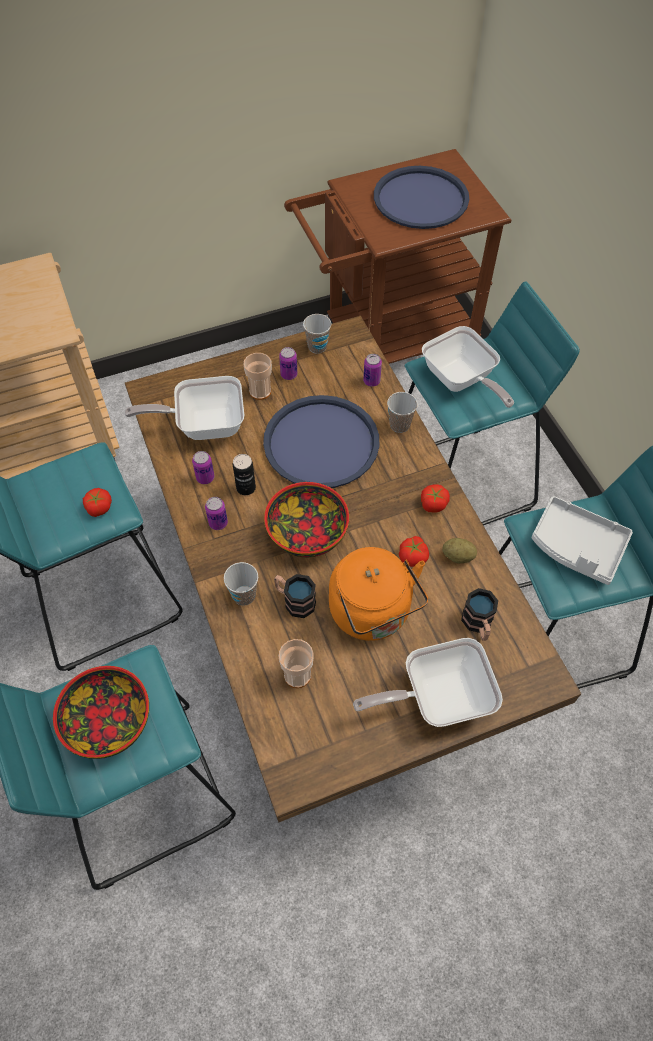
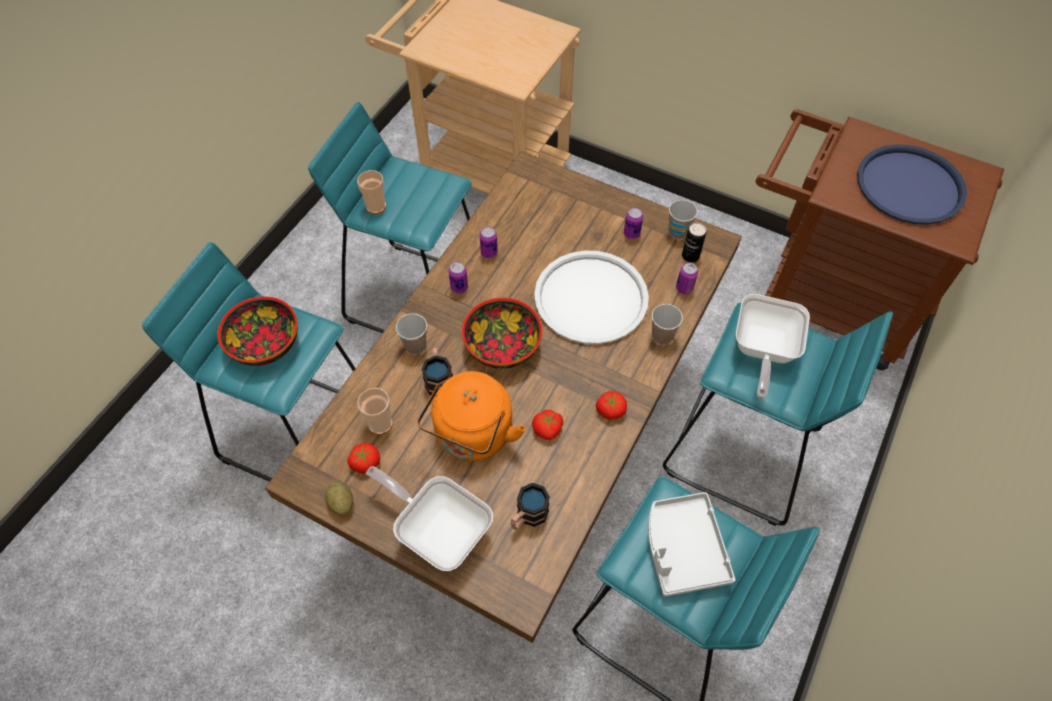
camera: 50 degrees right, 0 degrees up
tomato [83,488,112,517] -> tomato moved to [348,443,380,473]
frying pan [125,376,244,440] -> none
can [233,454,256,495] -> can moved to [682,223,706,263]
cup [243,353,272,400] -> cup moved to [357,170,386,214]
blue tray [263,395,379,488] -> white tray [534,251,649,344]
potato [442,538,477,563] -> potato moved to [325,482,353,515]

